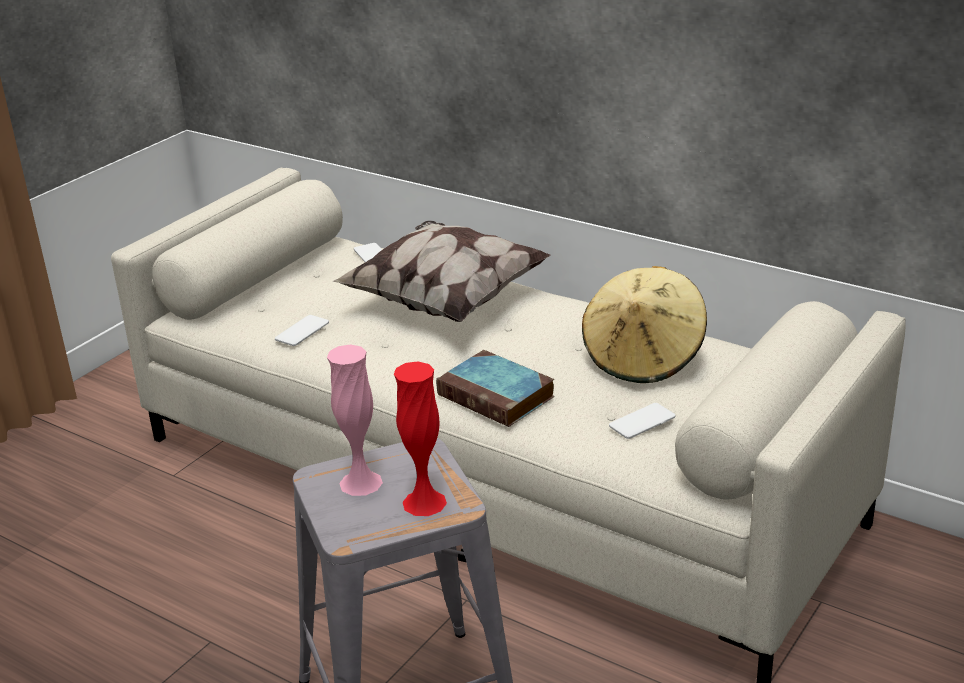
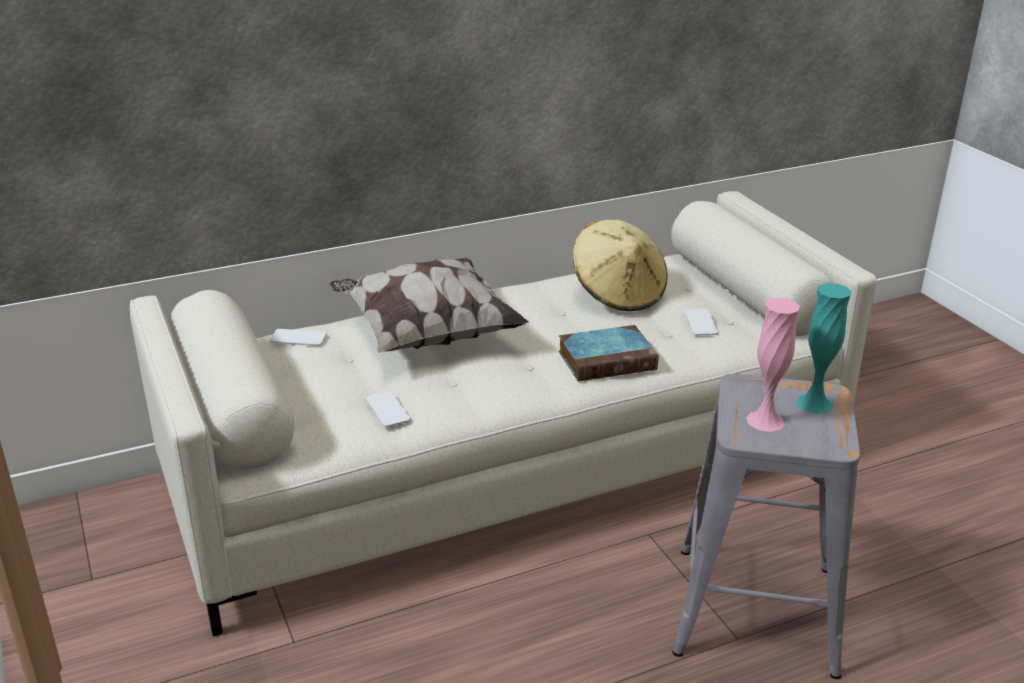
camera: 60 degrees left, 0 degrees up
red vase [394,362,447,516] -> turquoise vase [796,283,851,414]

